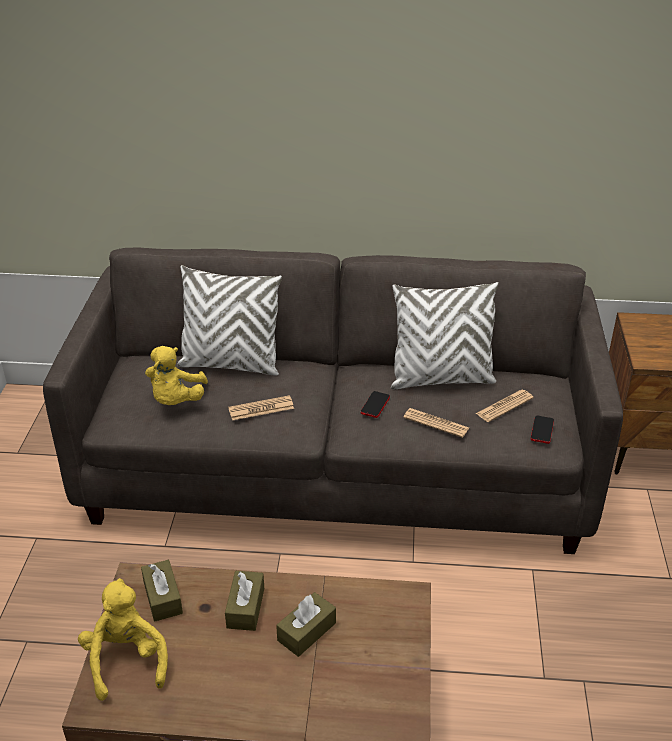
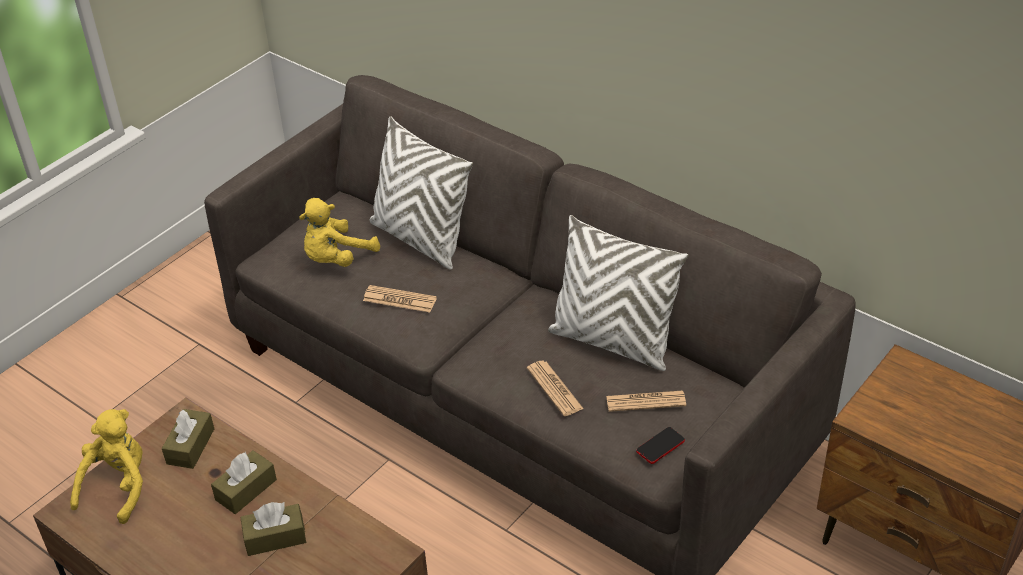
camera: 35 degrees right, 5 degrees up
phone [361,391,390,418] -> none

